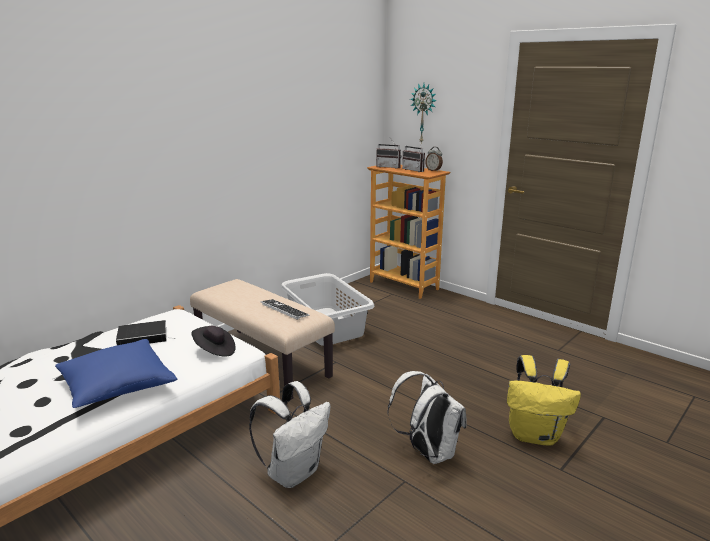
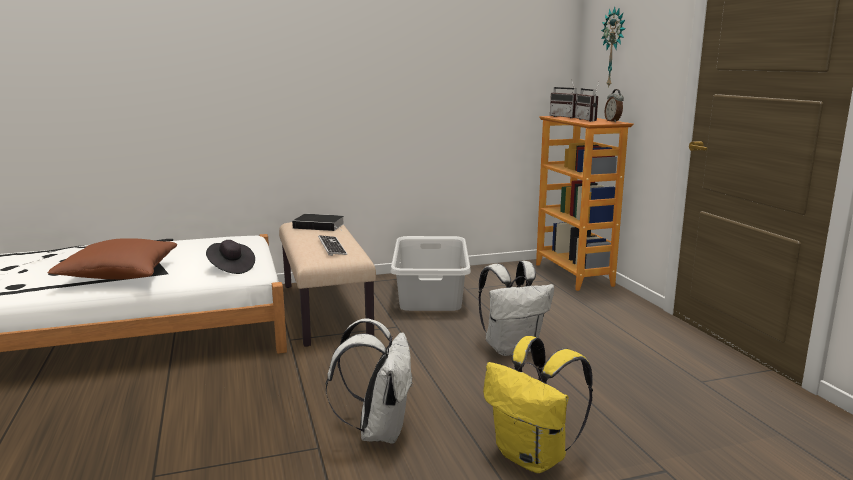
camera: 30 degrees right, 5 degrees down
blue pillow [55,339,177,408] -> brown pillow [48,238,177,279]
book [116,320,172,345] -> book moved to [292,214,345,231]
white backpack [249,381,330,488] -> white backpack moved to [478,261,554,356]

